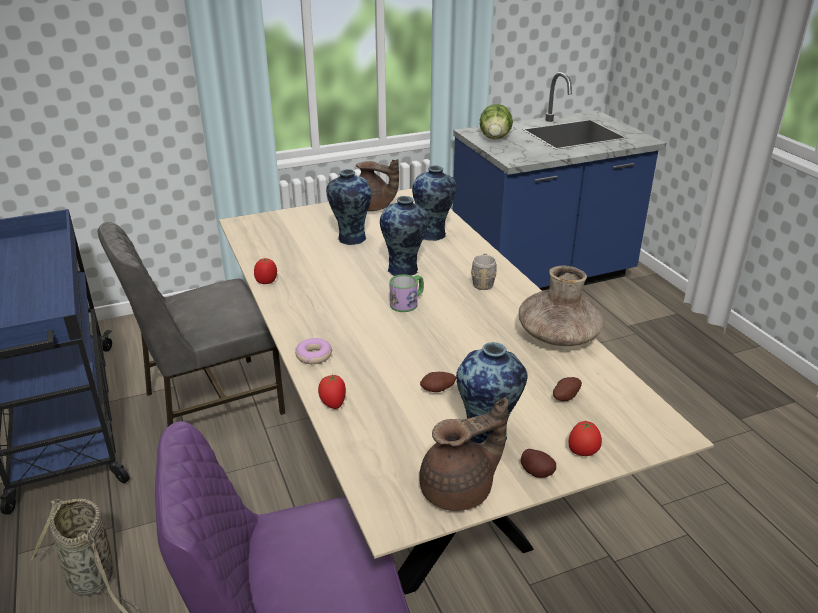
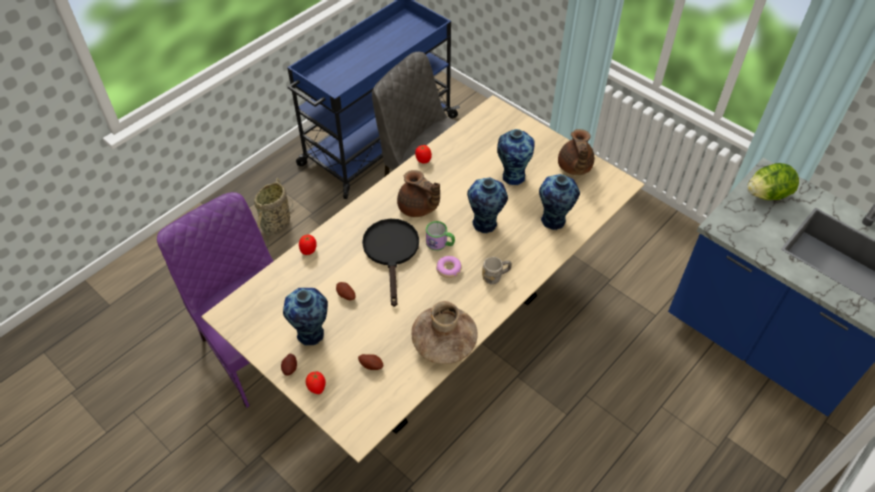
camera: 65 degrees right, 20 degrees up
donut [295,338,332,364] -> donut moved to [436,256,462,278]
brown teapot [419,397,508,511] -> brown teapot moved to [397,170,440,217]
none -> black frying pan [362,219,419,307]

